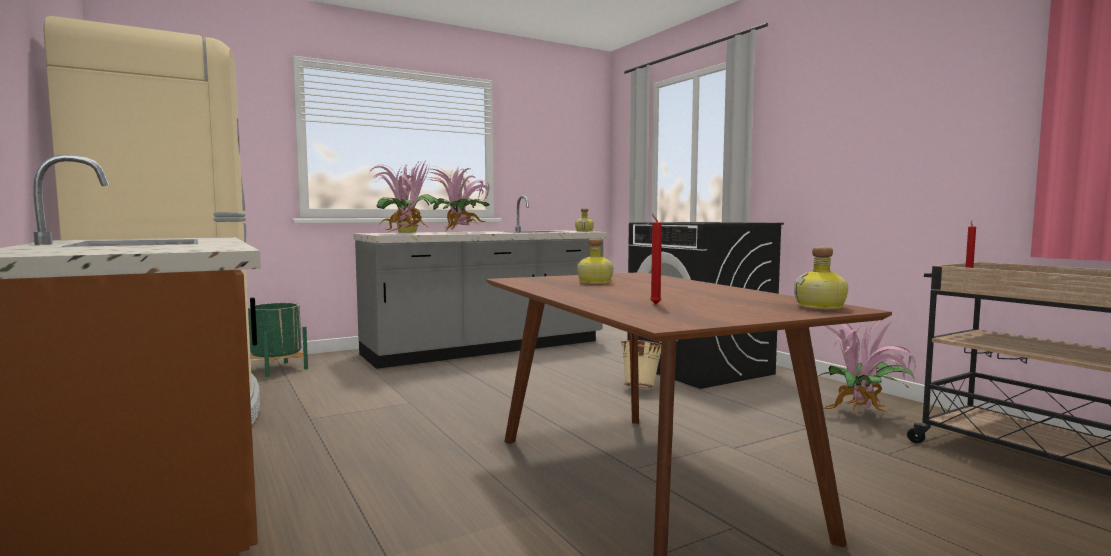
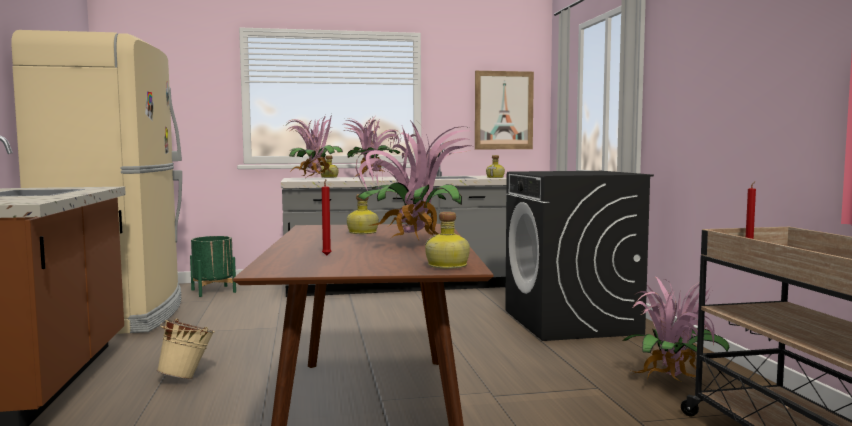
camera: 20 degrees right, 0 degrees up
beige bucket [620,340,661,388] -> beige bucket moved to [157,318,215,379]
none -> potted plant [356,120,472,240]
none -> picture [475,71,534,149]

